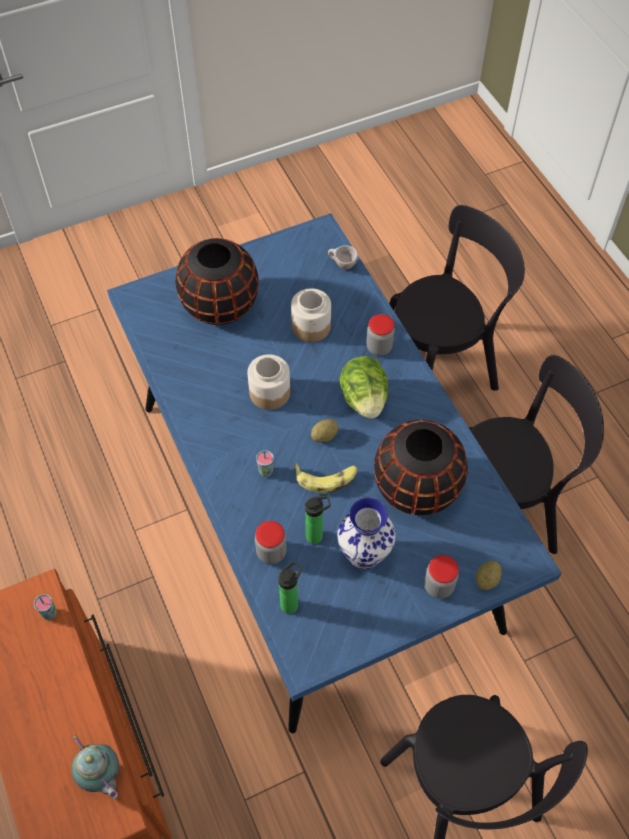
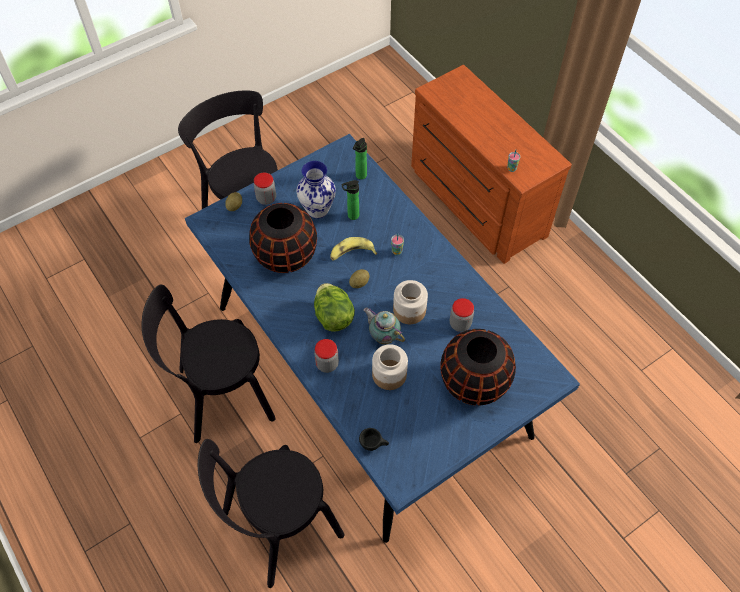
camera: 170 degrees right, 0 degrees up
teapot [72,736,119,799] -> teapot moved to [363,307,405,344]
jar [255,521,287,564] -> jar moved to [450,298,474,332]
beige cup [328,245,358,270] -> black cup [359,428,389,451]

